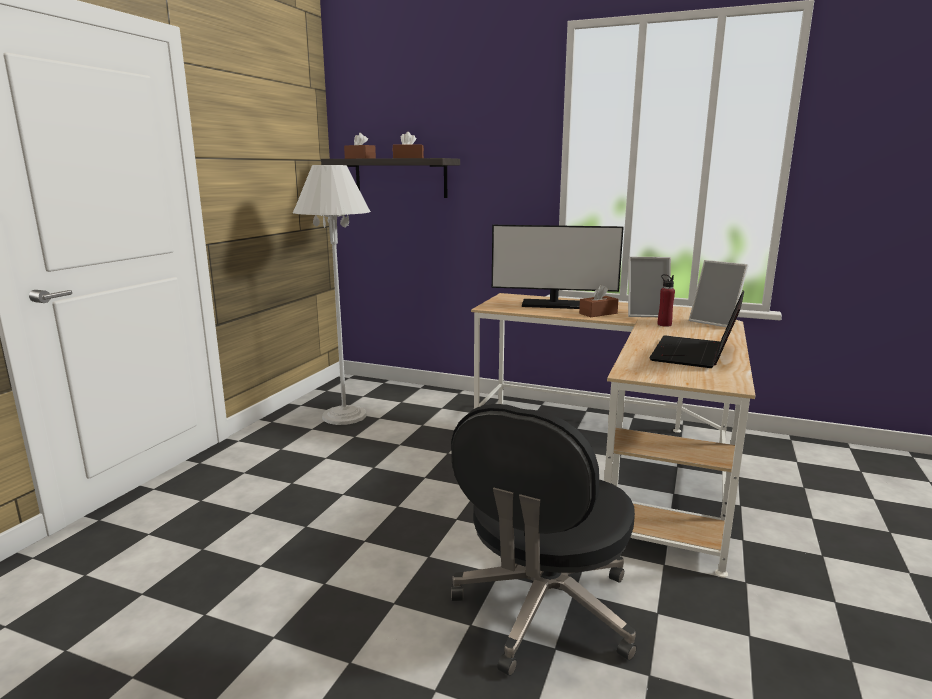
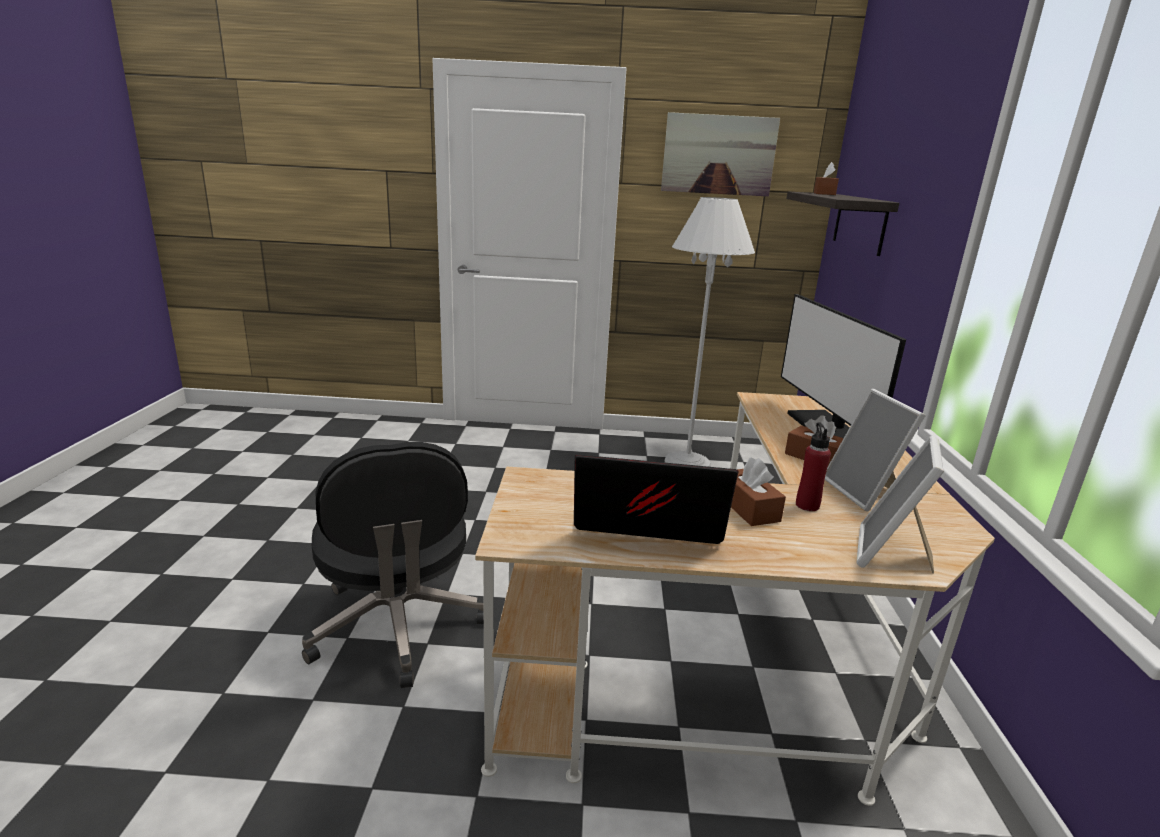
camera: 70 degrees right, 5 degrees up
brown tissue box [393,132,424,158] -> brown tissue box moved to [731,457,786,526]
black office chair [451,404,637,676] -> black office chair turned 120 degrees counterclockwise [302,442,484,688]
none -> picture [661,112,780,197]

